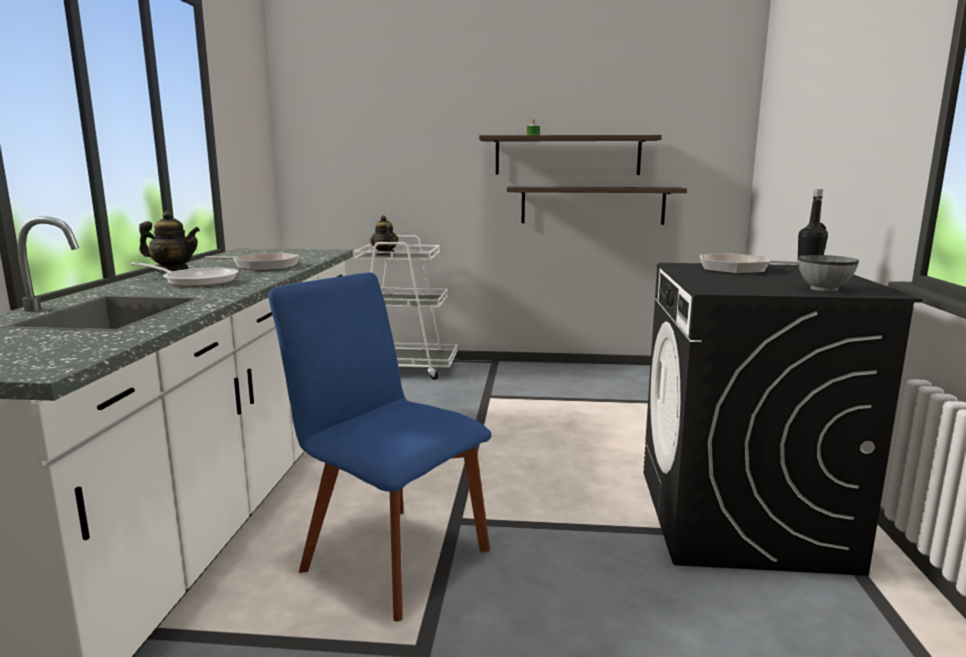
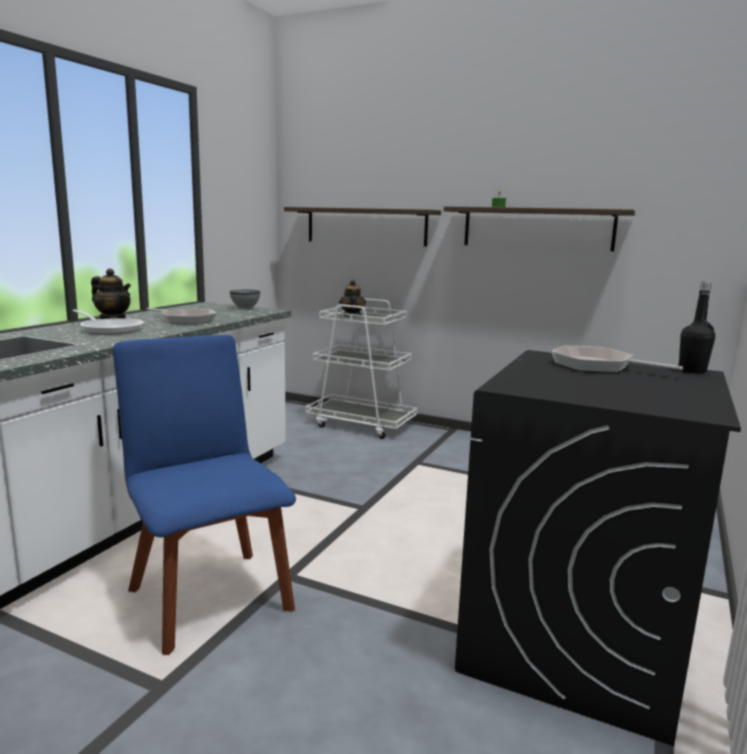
camera: 20 degrees right, 0 degrees up
shelf [507,187,687,225] -> shelf moved to [284,207,441,247]
grey bowl [798,255,859,291] -> grey bowl moved to [230,290,260,310]

